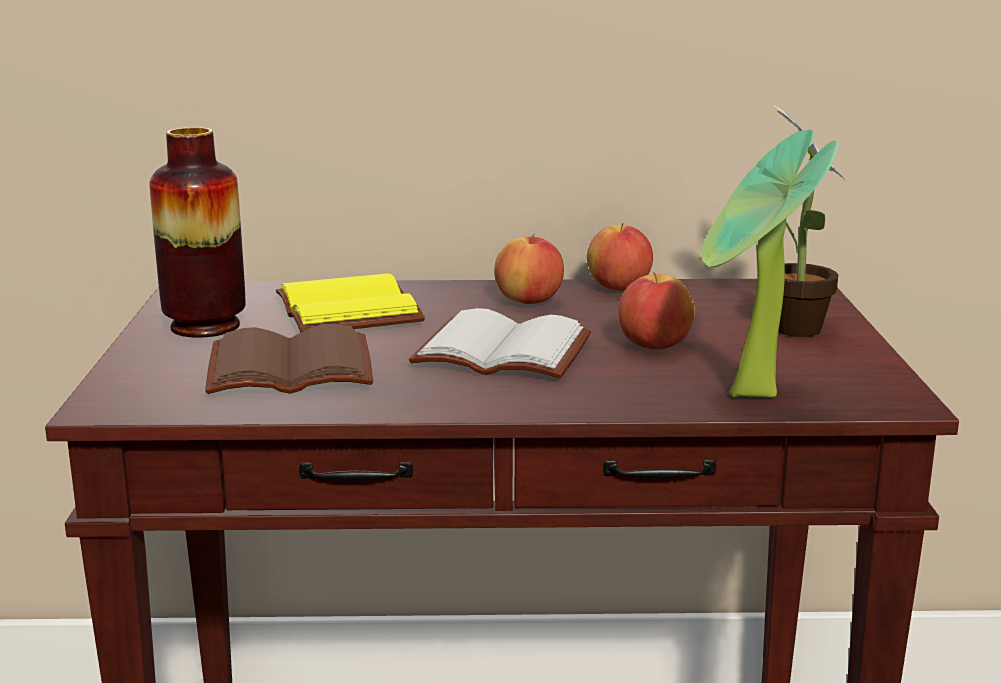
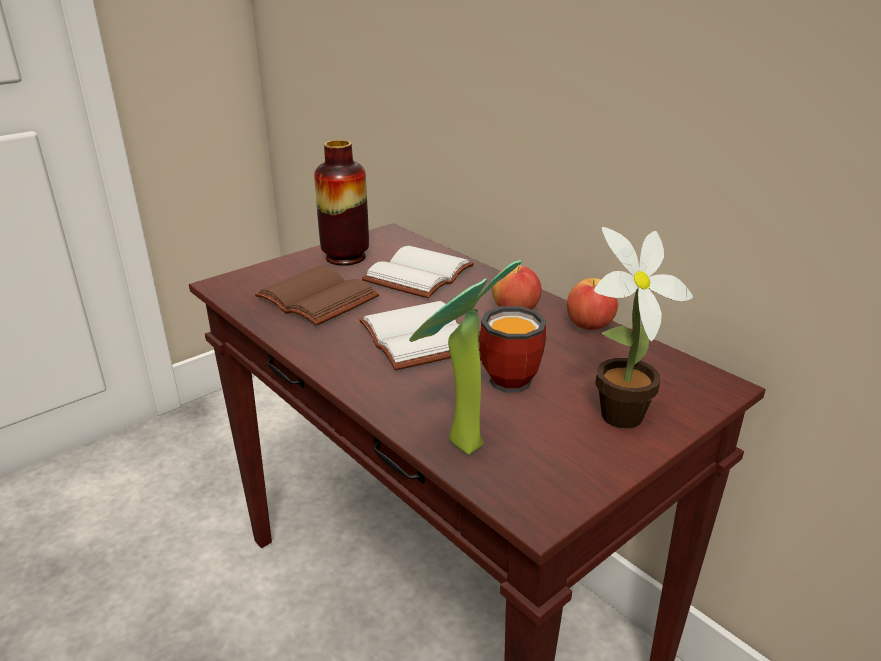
camera: 50 degrees right, 10 degrees up
yellow book [276,273,425,333] -> white book [362,246,474,299]
apple [618,272,695,350] -> mug [478,306,547,393]

